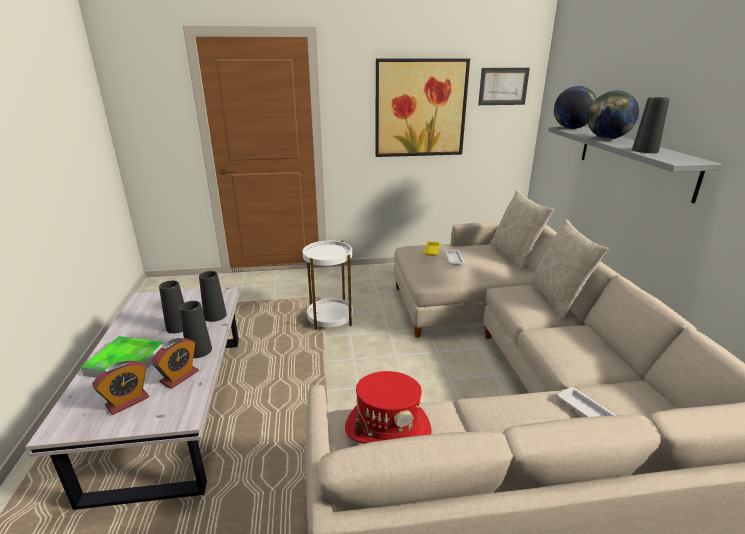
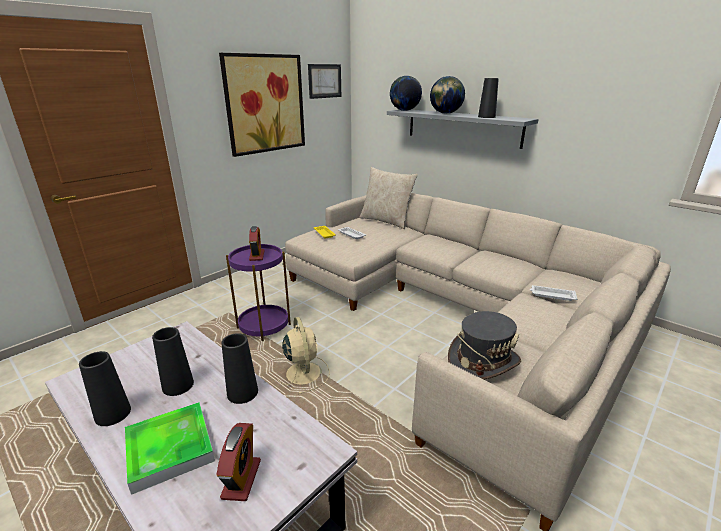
camera: 40 degrees left, 0 degrees up
alarm clock [151,338,199,389] -> alarm clock moved to [249,226,264,261]
black vase [199,271,227,322] -> black vase moved to [79,351,131,426]
white side table [302,241,354,330] -> purple side table [226,244,291,341]
red hat [345,371,432,444] -> grey hat [448,311,521,380]
beige pillow [530,219,608,319] -> none
none -> beige fan [277,317,330,394]

